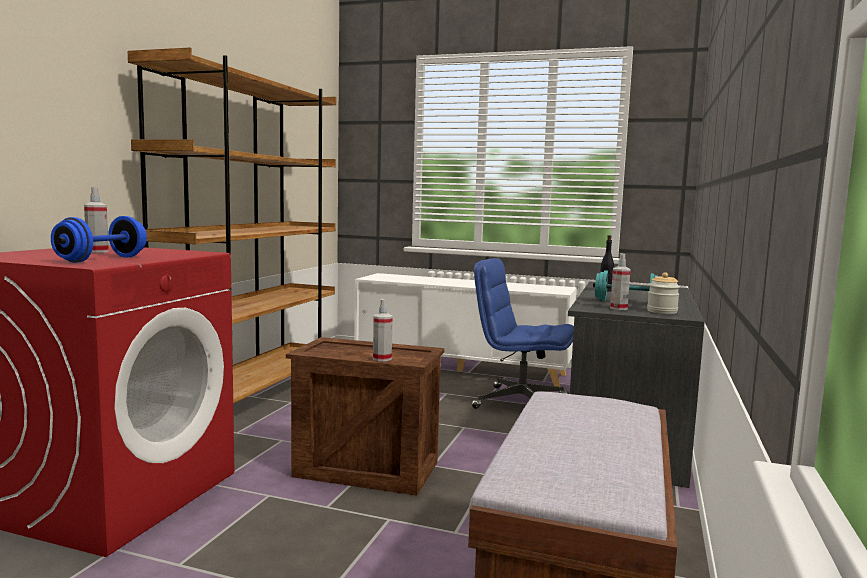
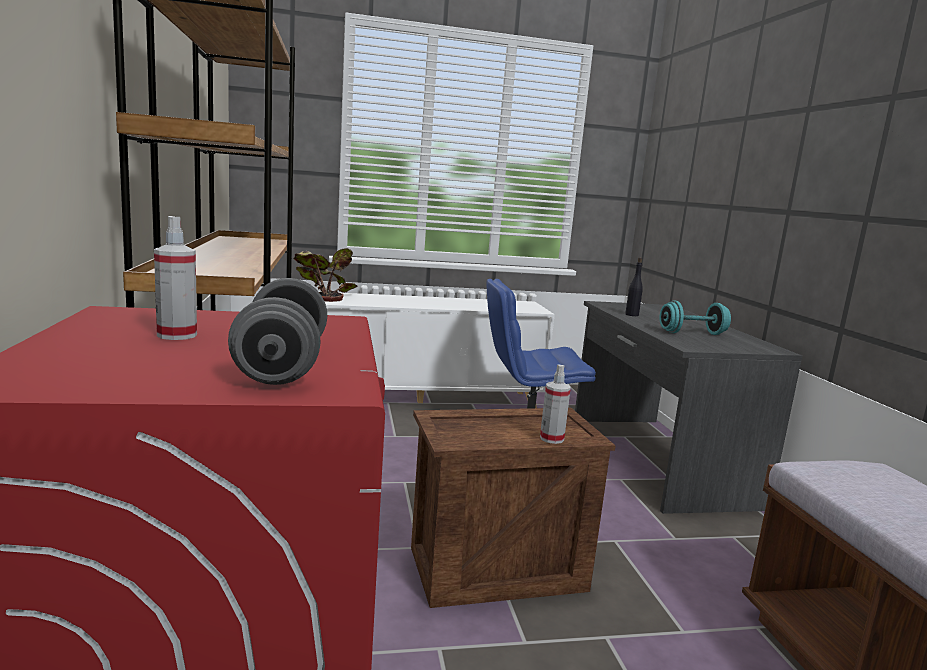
camera: 30 degrees left, 5 degrees up
blue dumbbell [51,216,147,263] -> grey dumbbell [228,278,327,385]
spray bottle [610,253,631,310] -> none
jar [647,272,680,314] -> none
none -> potted plant [293,248,358,302]

